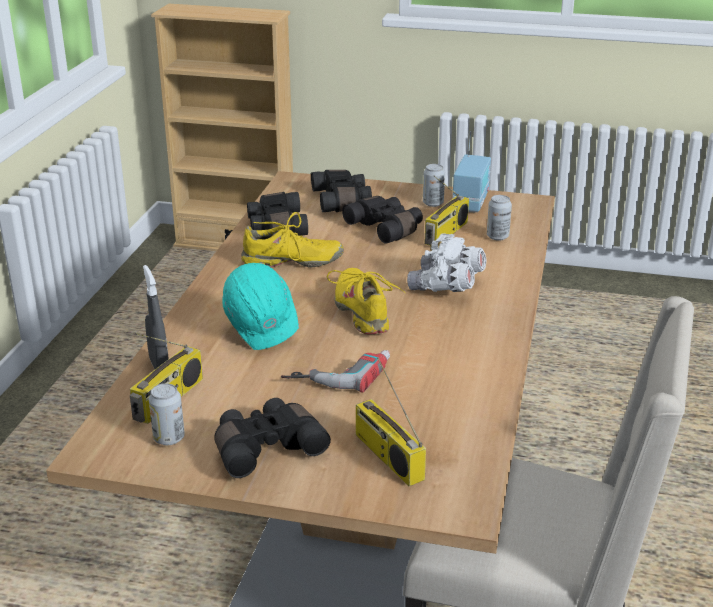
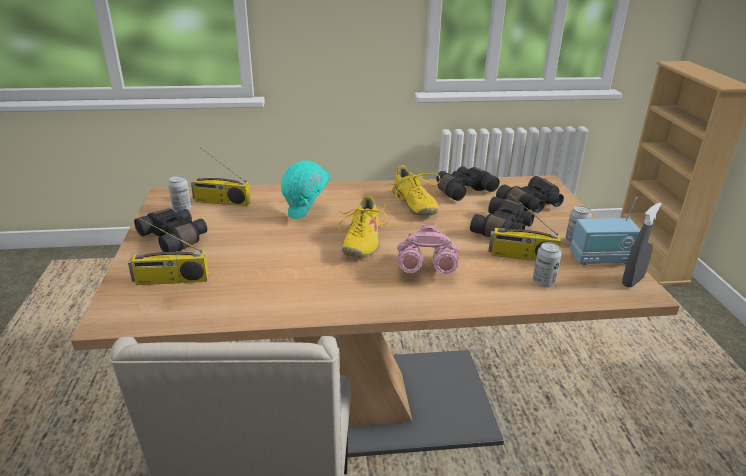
camera: 70 degrees right, 0 degrees up
grey spray bottle [143,265,169,369] -> grey spray bottle moved to [622,202,662,288]
power drill [281,350,390,393] -> none
yellow shoe [327,268,405,334] -> yellow shoe turned 135 degrees clockwise [338,195,388,257]
radio [356,357,426,486] -> radio turned 135 degrees counterclockwise [128,217,209,285]
white binoculars [407,234,487,292] -> pink binoculars [397,224,459,275]

